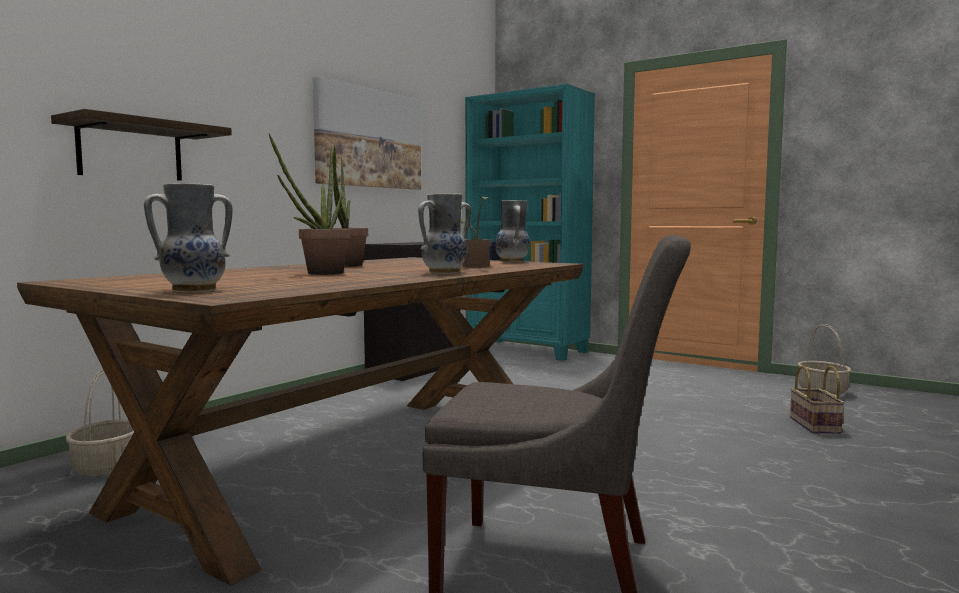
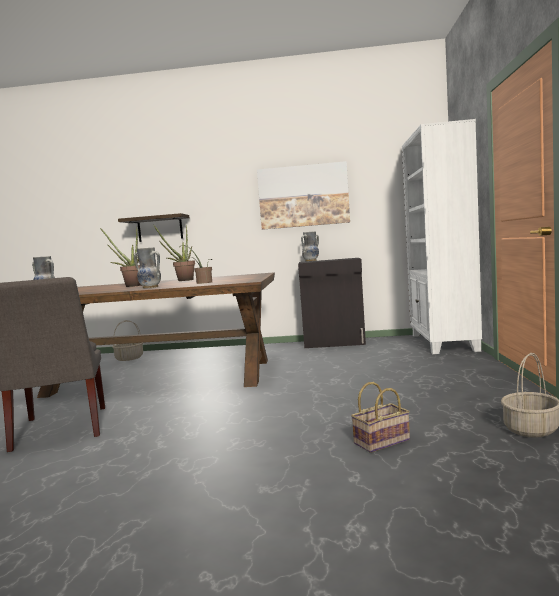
camera: 60 degrees right, 0 degrees up
turquoise bookcase [465,84,595,361] -> white bookcase [402,119,482,354]
vase [495,200,530,262] -> vase moved to [301,231,319,262]

